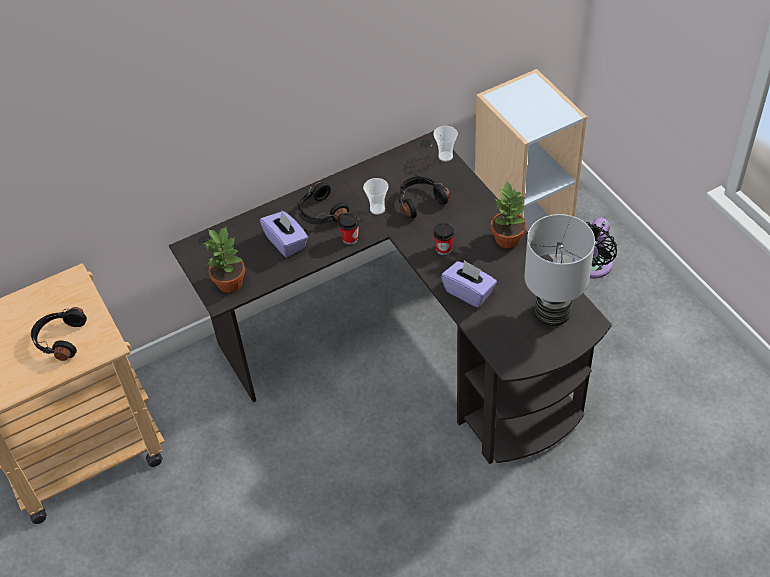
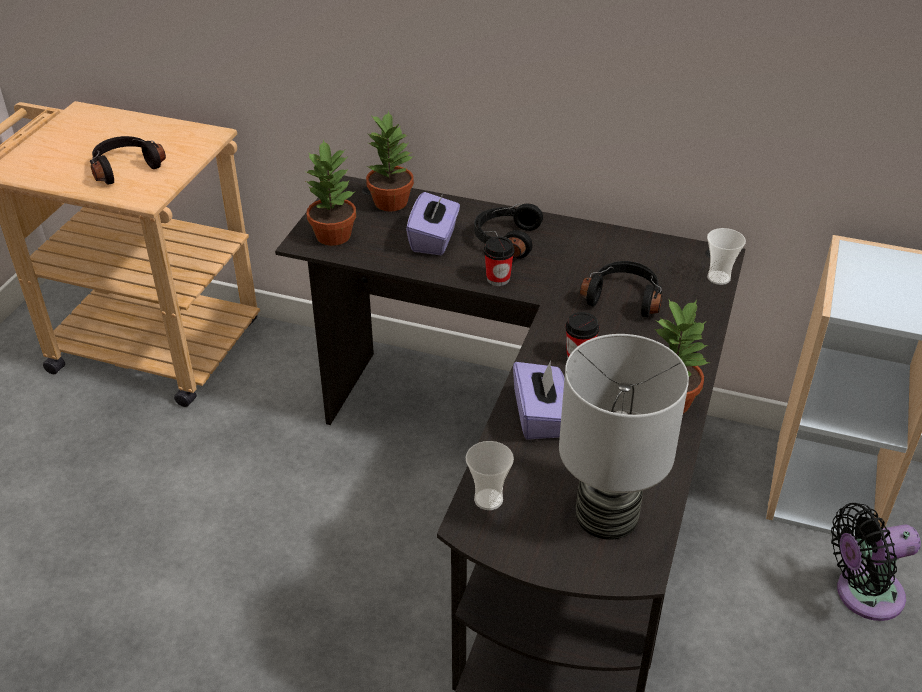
camera: 45 degrees right, 10 degrees down
cup [363,178,389,215] -> cup moved to [466,441,514,510]
none -> potted plant [366,111,414,212]

